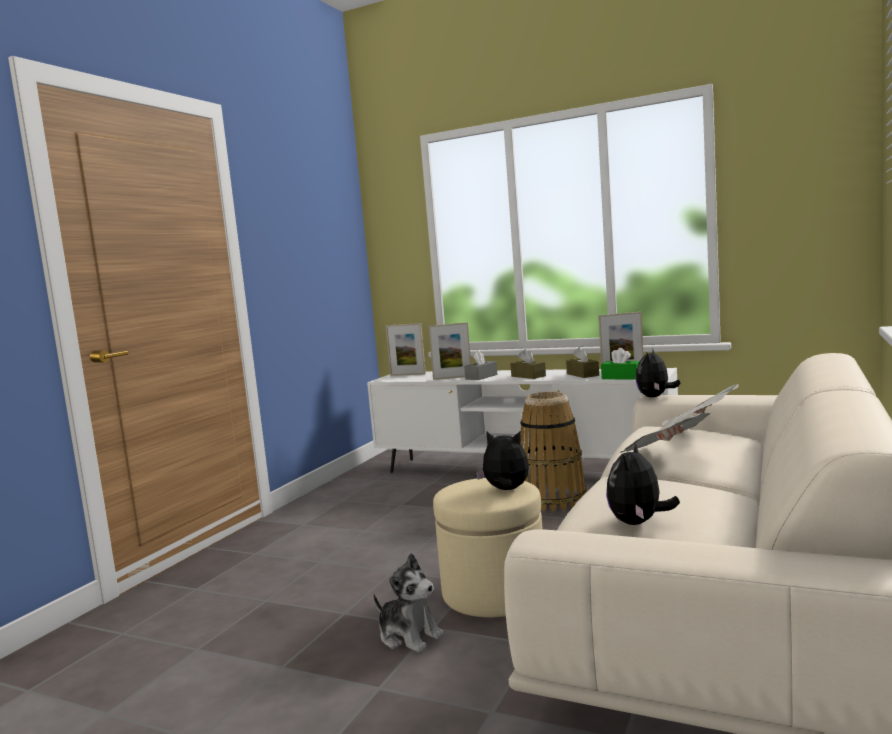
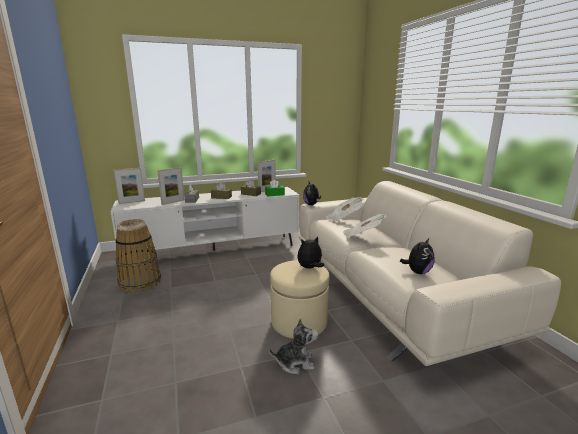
camera: 45 degrees left, 10 degrees up
basket [520,392,587,511] -> basket moved to [115,219,161,293]
plush toy [606,441,680,525] -> plush toy turned 120 degrees counterclockwise [400,237,434,274]

